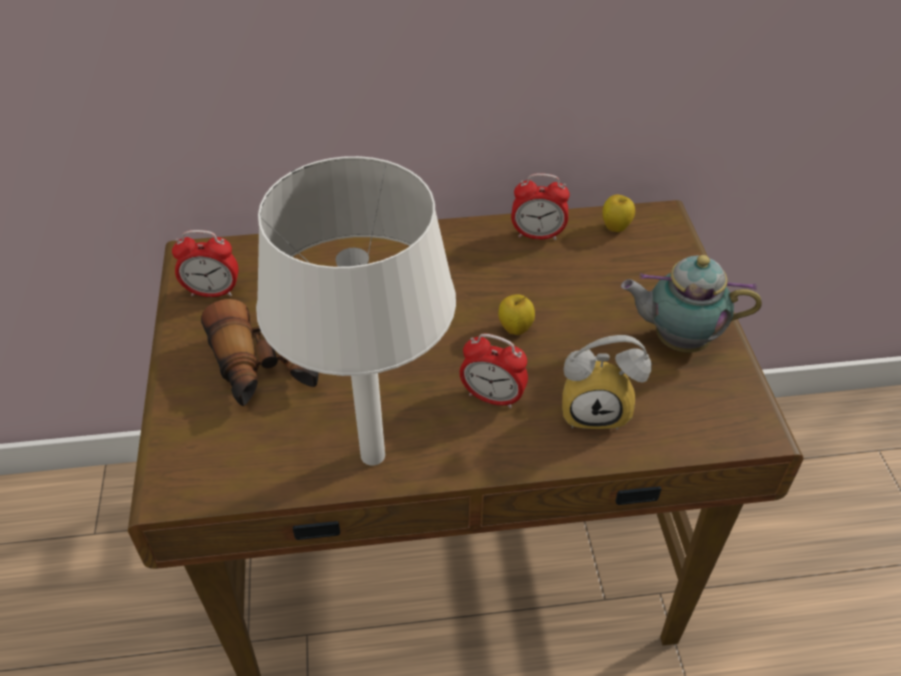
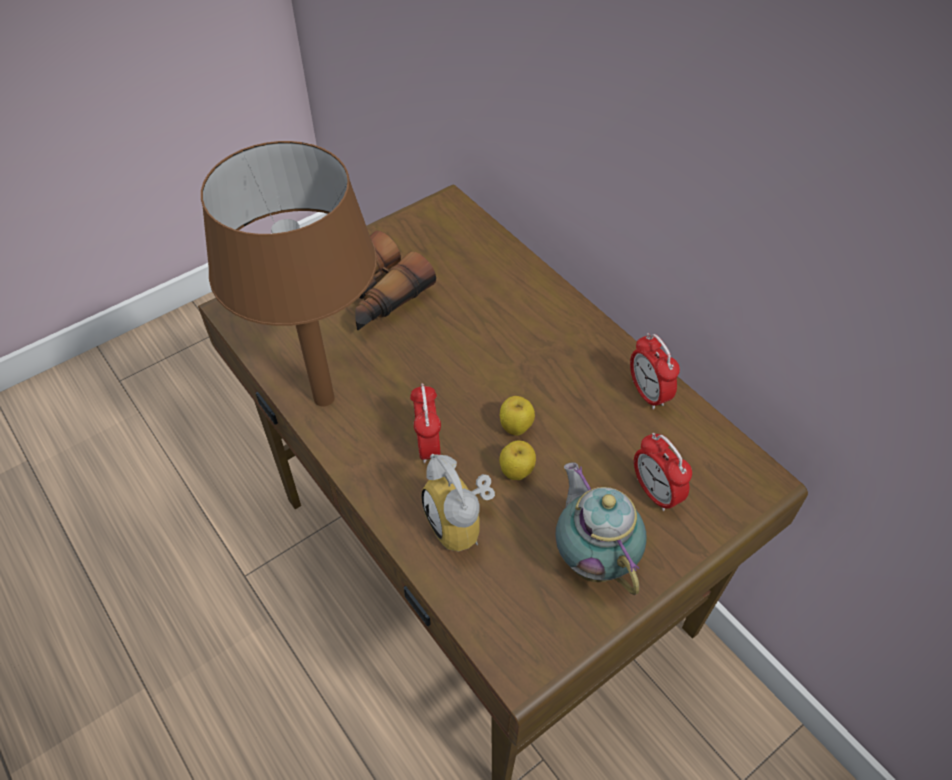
camera: 60 degrees right, 5 degrees up
alarm clock [172,230,239,297] -> alarm clock moved to [634,433,692,511]
white table lamp [256,156,456,466] -> brown table lamp [201,141,377,407]
apple [602,194,635,232] -> apple moved to [499,440,536,480]

